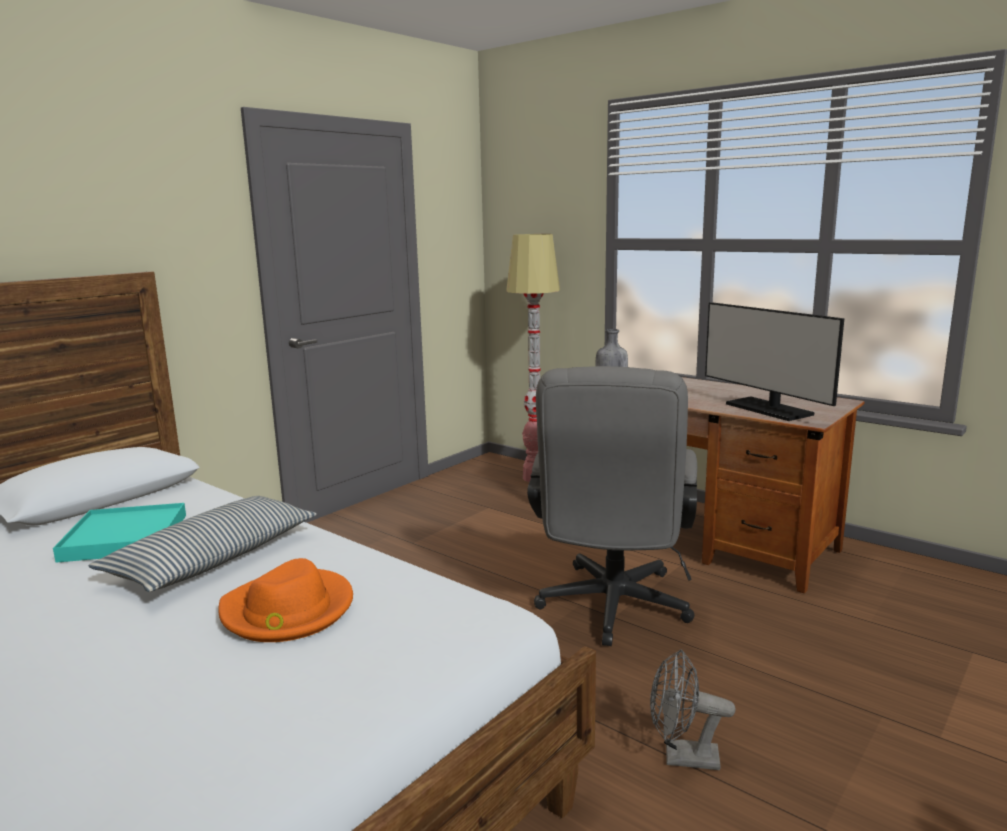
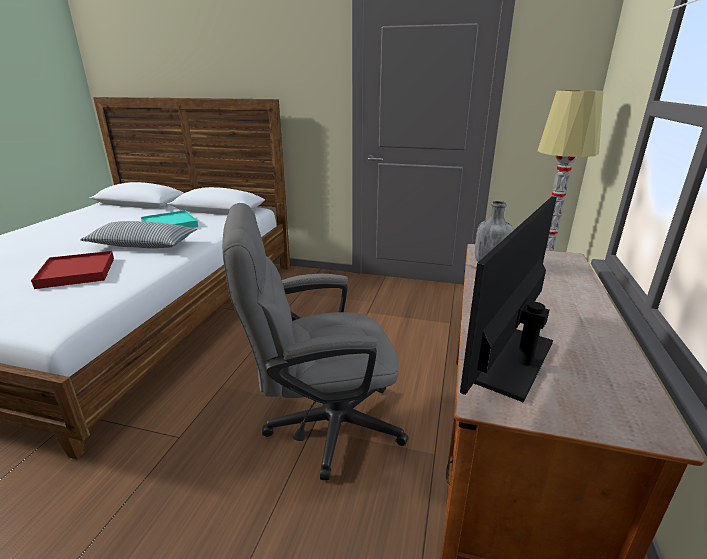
camera: 65 degrees right, 10 degrees up
orange hat [218,558,353,642] -> red tray [31,251,114,289]
grey fan [650,649,736,770] -> none

